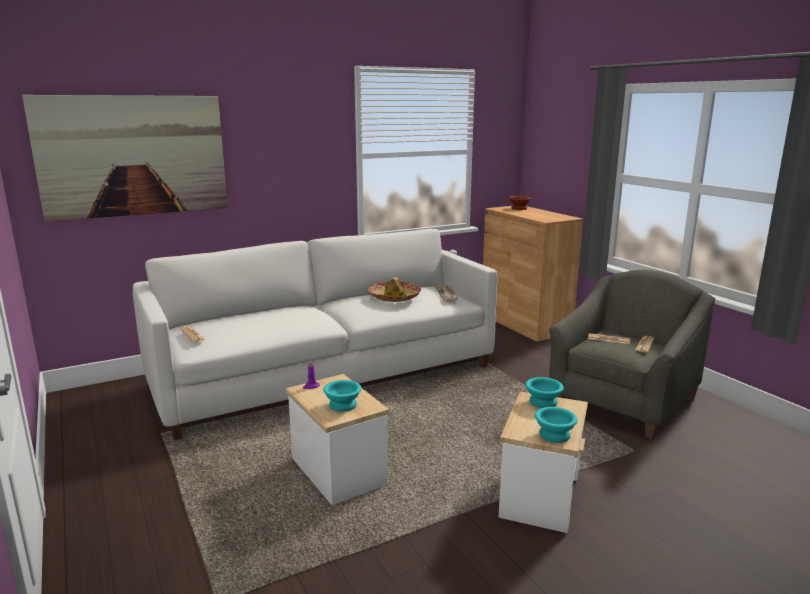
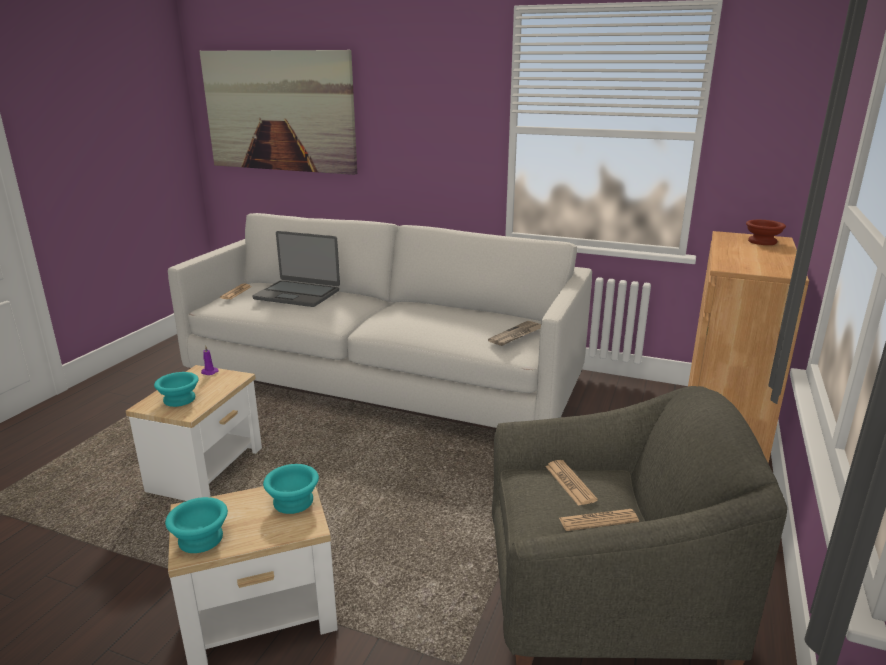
camera: 50 degrees right, 5 degrees up
hat [368,277,421,302] -> none
none -> laptop [252,231,340,307]

